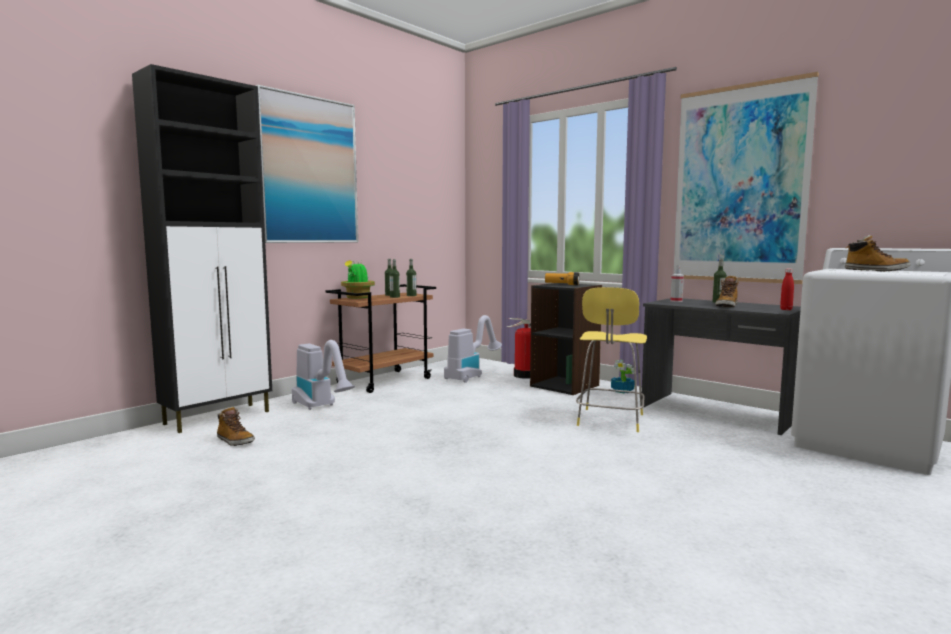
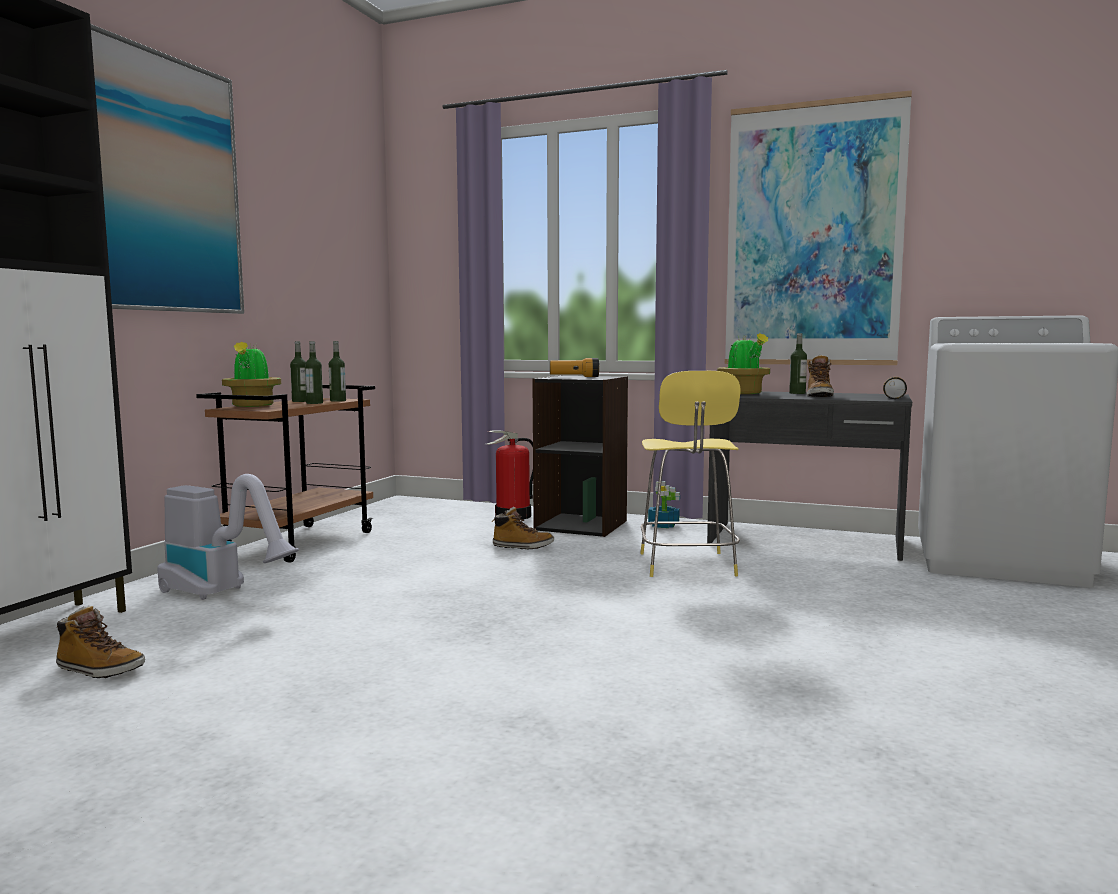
camera: 20 degrees left, 0 degrees up
vacuum cleaner [444,315,502,383] -> none
spray bottle [671,265,684,302] -> potted plant [717,333,770,394]
red bottle [780,269,794,310] -> flashlight [883,377,907,399]
boot [845,235,910,271] -> boot moved to [491,507,554,550]

